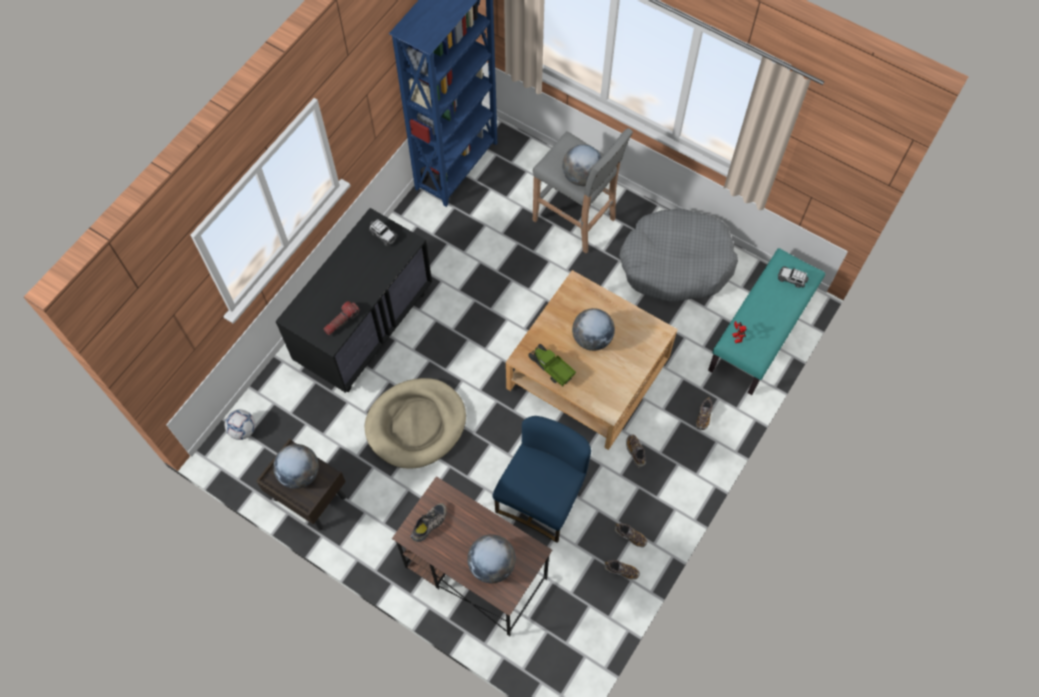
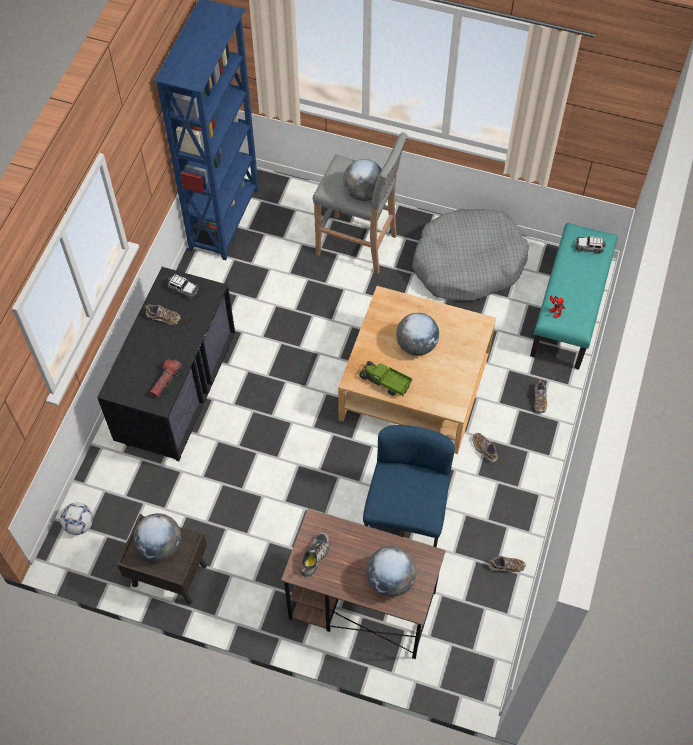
camera: 15 degrees left, 5 degrees down
beige dog bed [365,378,466,469] -> none
shoe [615,523,647,548] -> shoe moved to [145,304,181,325]

